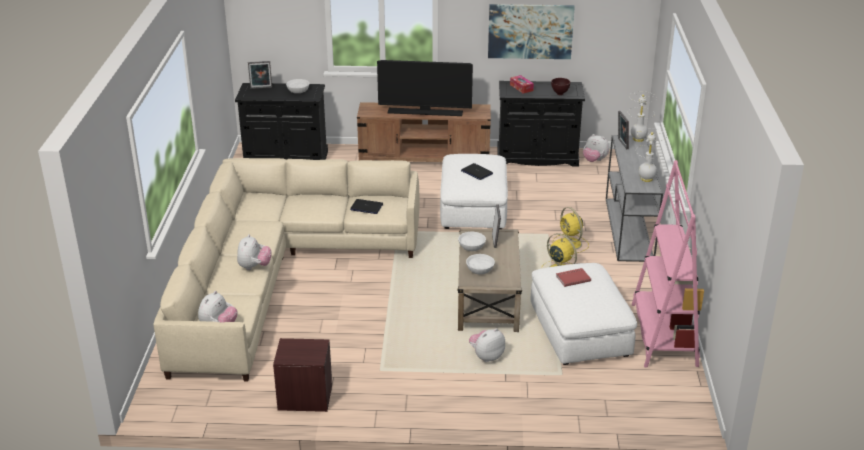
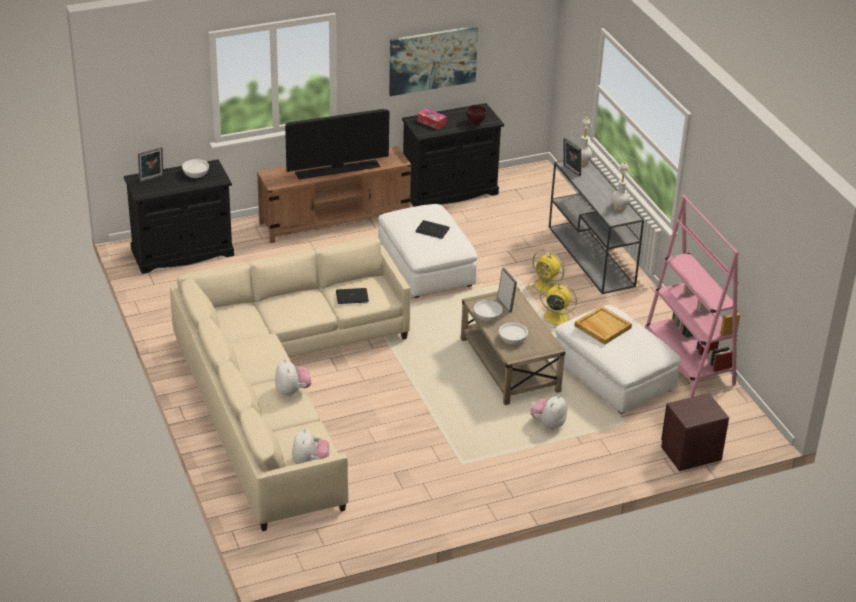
camera: 25 degrees left, 5 degrees up
brown nightstand [273,338,332,412] -> brown nightstand moved to [661,393,729,471]
red book [556,268,591,287] -> beige tray [575,306,632,345]
plush toy [583,134,610,162] -> none

